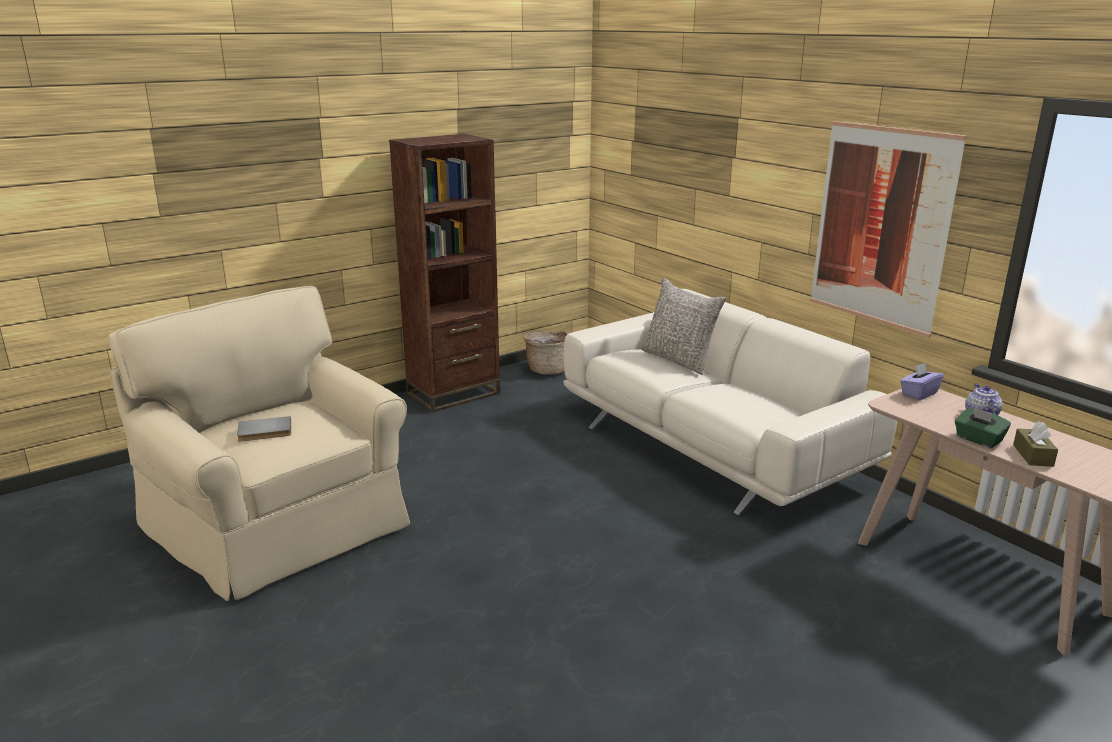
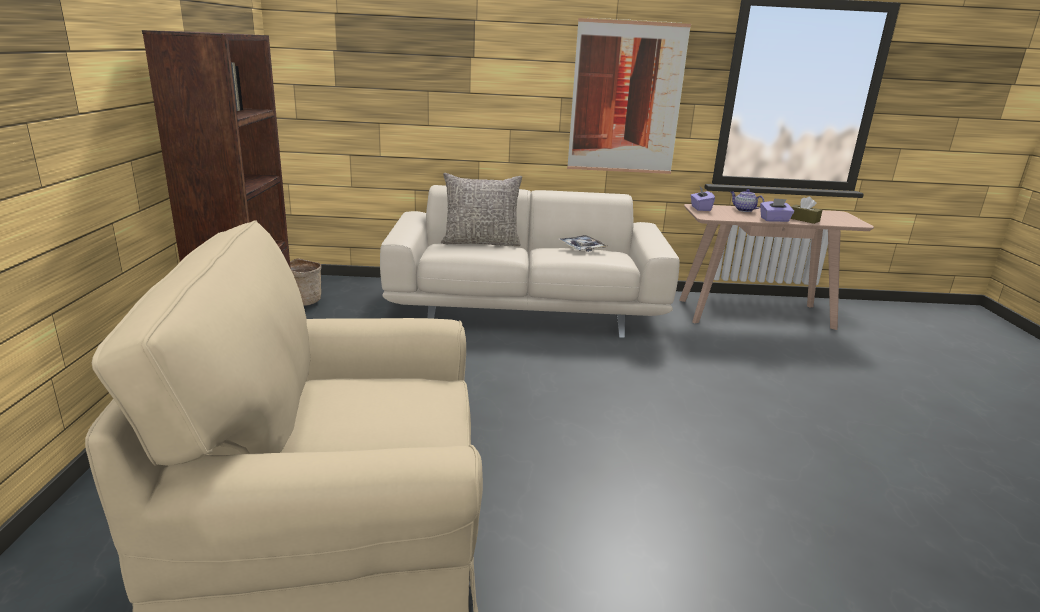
camera: 55 degrees left, 0 degrees up
grey book [237,416,291,441] -> none
green tissue box [955,407,1011,448] -> purple tissue box [760,198,794,222]
none -> tray [558,235,608,252]

